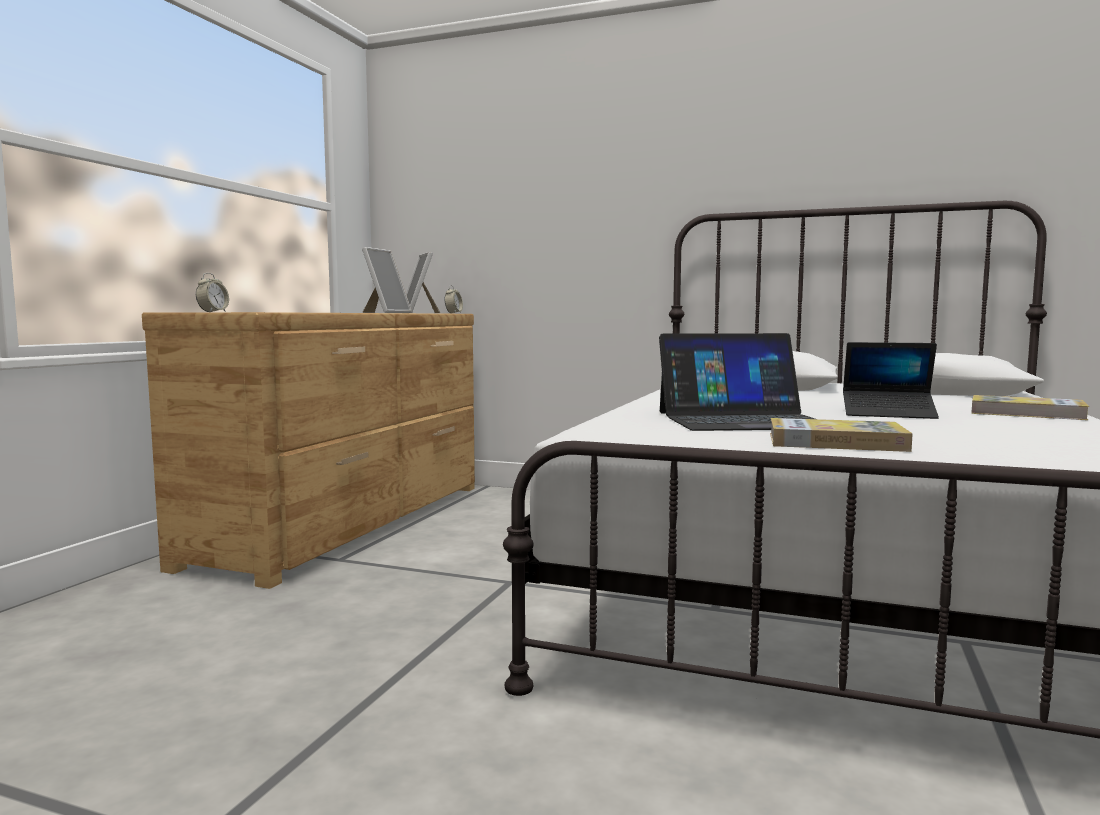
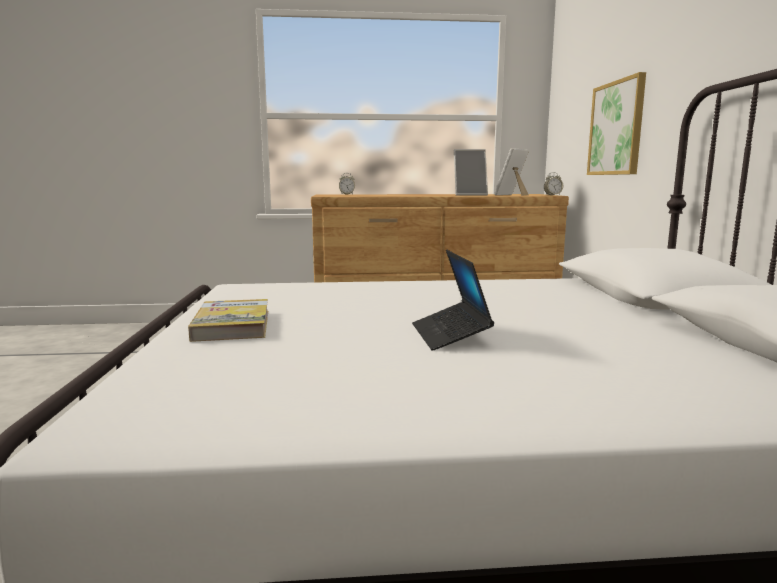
camera: 65 degrees right, 5 degrees up
laptop [659,333,815,431] -> none
book [971,395,1089,420] -> none
none -> picture [587,72,646,175]

